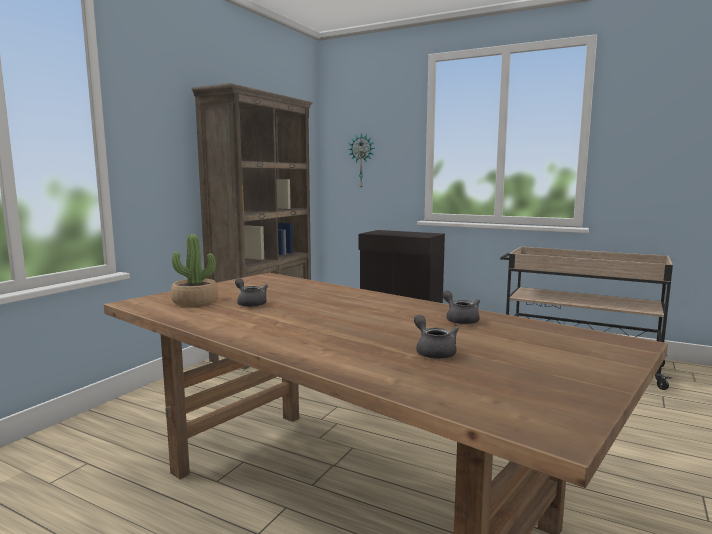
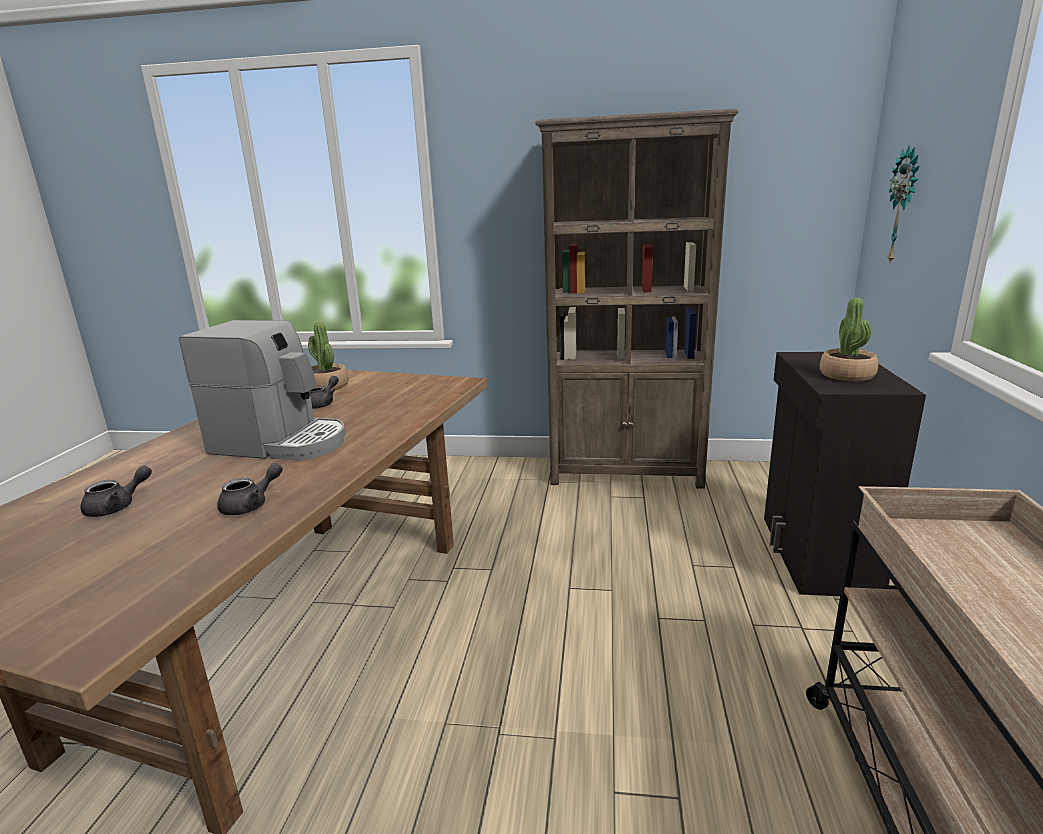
camera: 70 degrees right, 10 degrees up
none -> coffee machine [179,320,345,461]
none -> potted plant [820,298,878,382]

